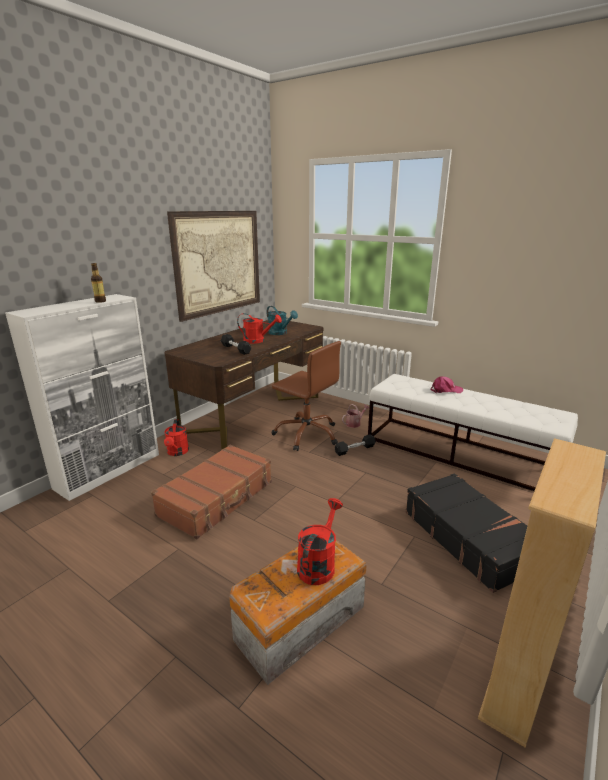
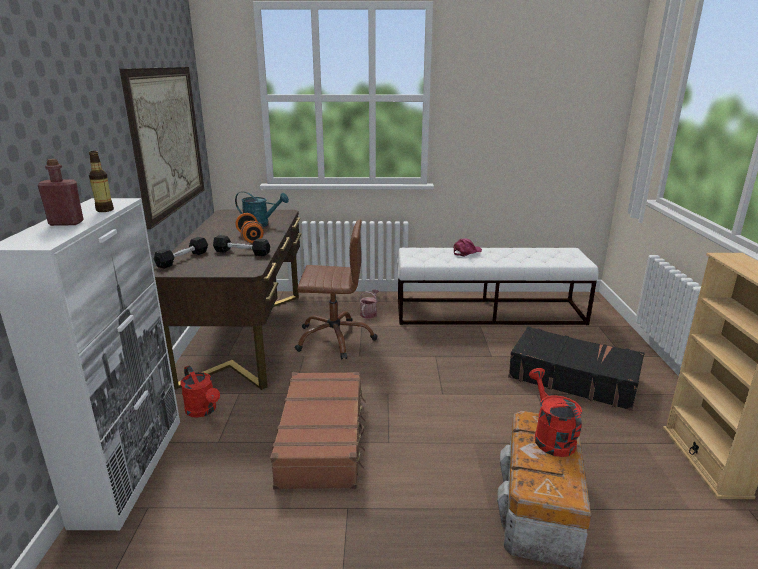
camera: 35 degrees left, 0 degrees up
red watering can [237,313,282,344] -> orange dumbbell [236,213,264,243]
black dumbbell [335,434,376,456] -> black dumbbell moved to [154,237,208,269]
none -> red bottle [37,159,84,226]

